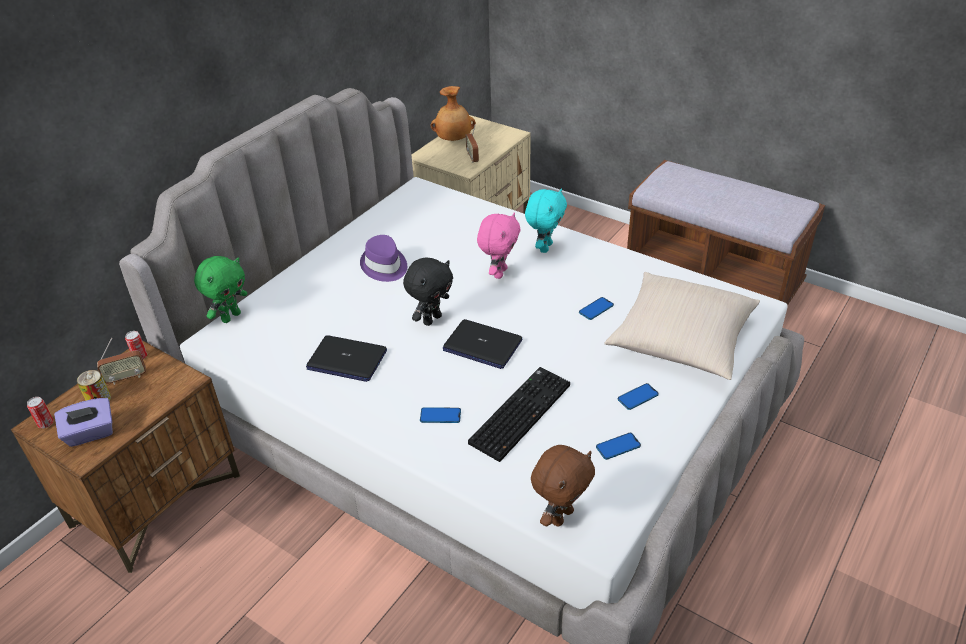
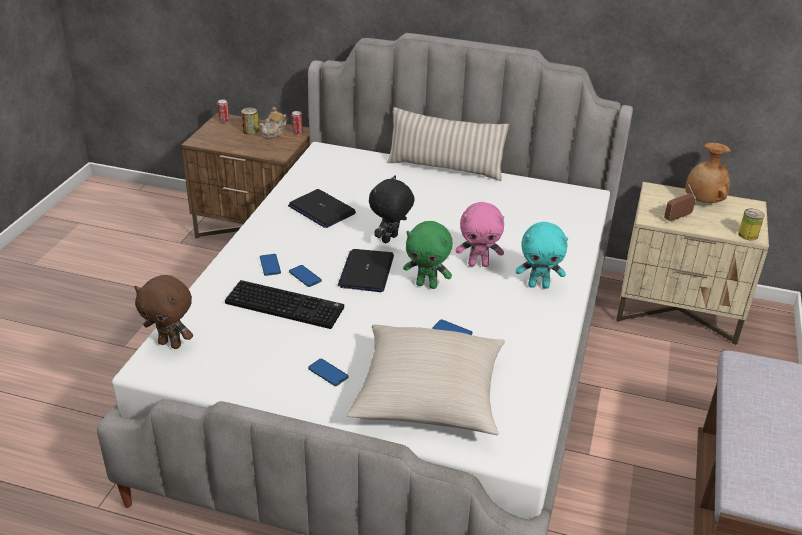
camera: 70 degrees right, 5 degrees down
purple tissue box [54,398,113,447] -> none
radio [97,338,146,385] -> teapot [259,107,287,139]
green plush toy [194,256,248,323] -> green plush toy moved to [403,221,453,289]
laptop [306,335,387,382] -> laptop turned 45 degrees counterclockwise [288,189,356,228]
purple hat [360,235,407,282] -> none
black plush toy [403,258,453,326] -> black plush toy turned 105 degrees clockwise [369,175,415,243]
phone [596,433,641,460] -> phone moved to [289,265,322,287]
none -> beige pillow [387,107,509,181]
none -> can [738,209,765,240]

